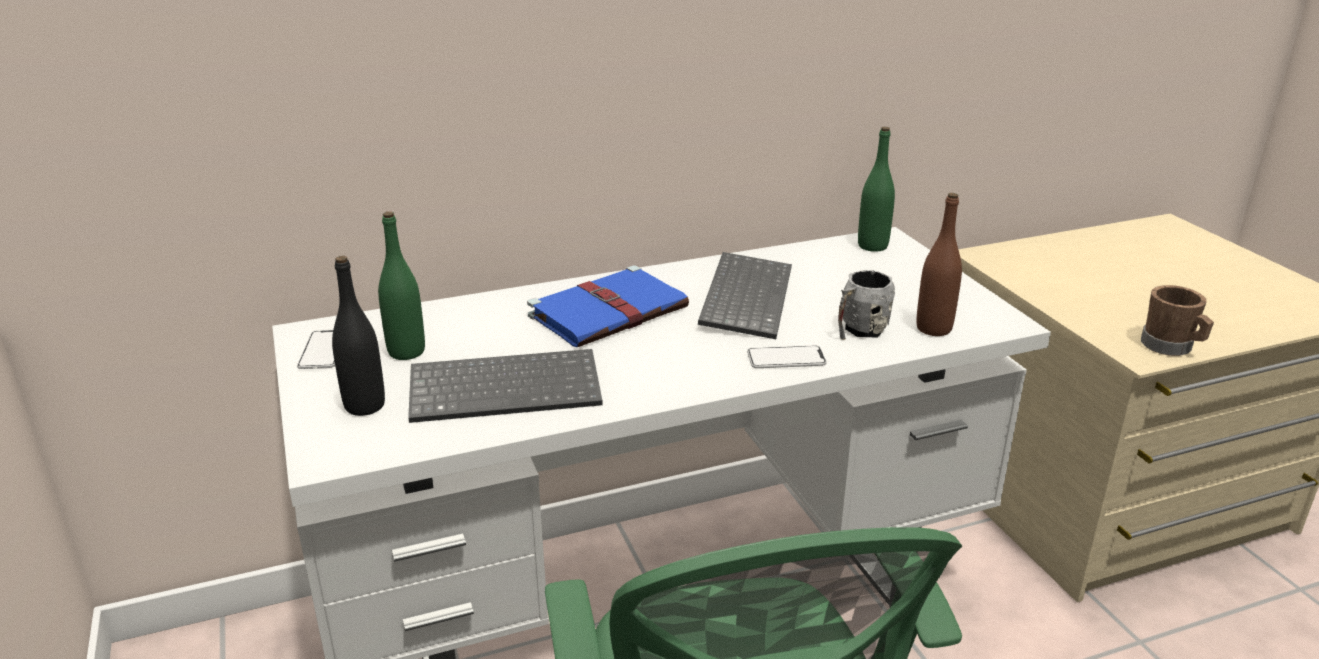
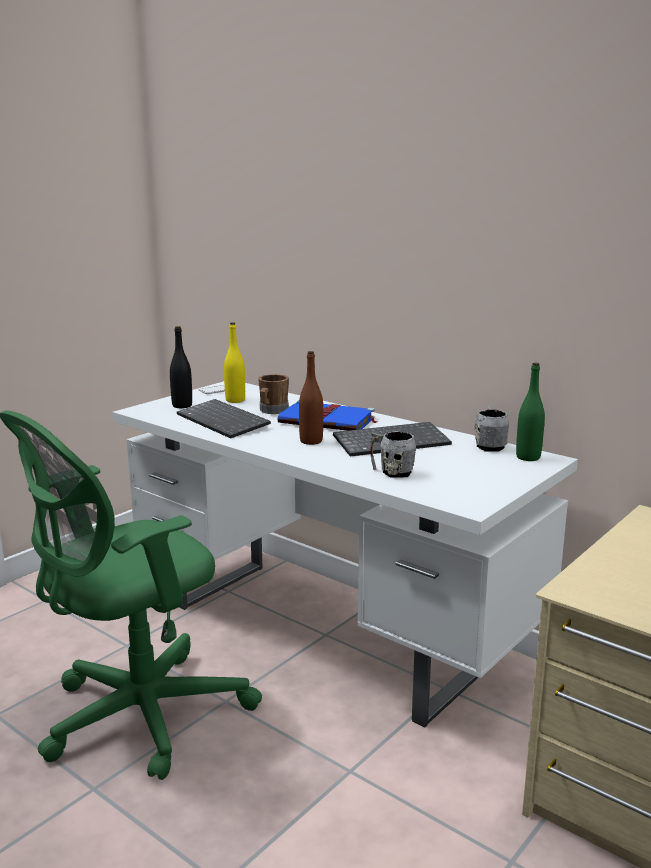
camera: 60 degrees right, 10 degrees down
green bottle [378,212,425,360] -> yellow bottle [224,322,245,403]
phone [747,346,827,368] -> none
brown bottle [916,193,962,336] -> brown bottle moved to [299,351,323,445]
brown mug [1141,285,1214,356] -> brown mug moved to [258,374,289,414]
none -> grey mug [474,406,509,452]

